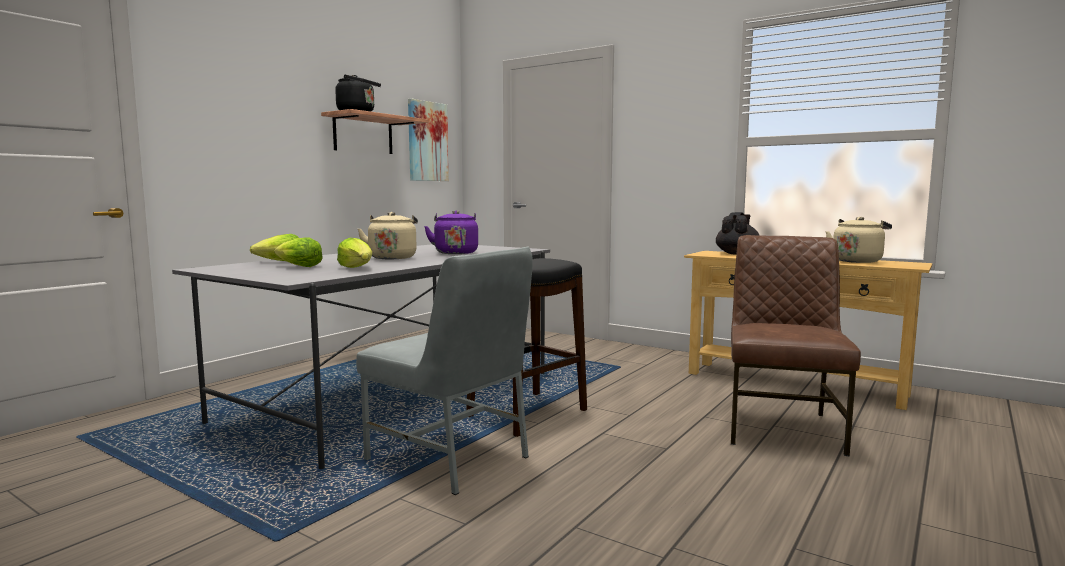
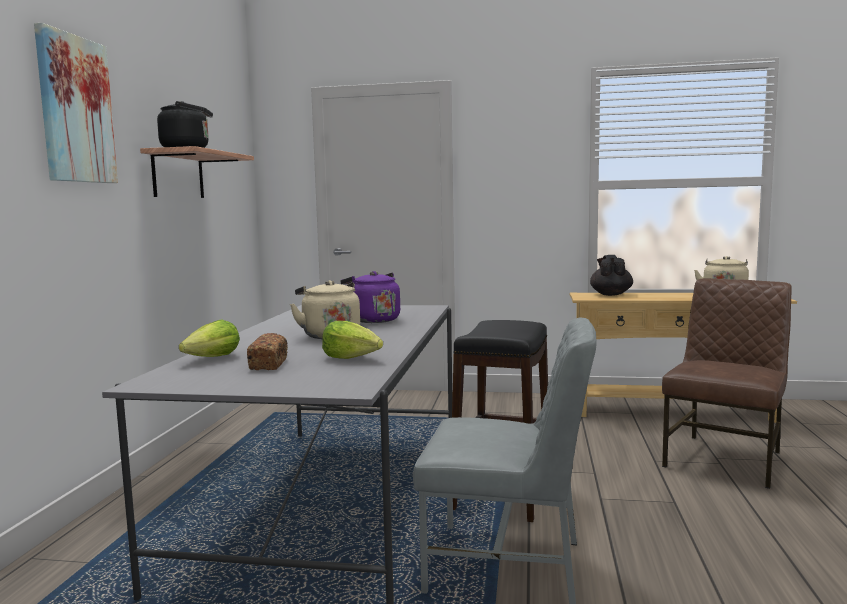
camera: 25 degrees left, 0 degrees up
lettuce [274,237,323,267] -> bread [247,333,288,370]
picture [408,99,449,181] -> picture moved to [34,23,118,183]
brown chair [731,235,861,456] -> brown chair turned 45 degrees clockwise [662,278,792,489]

